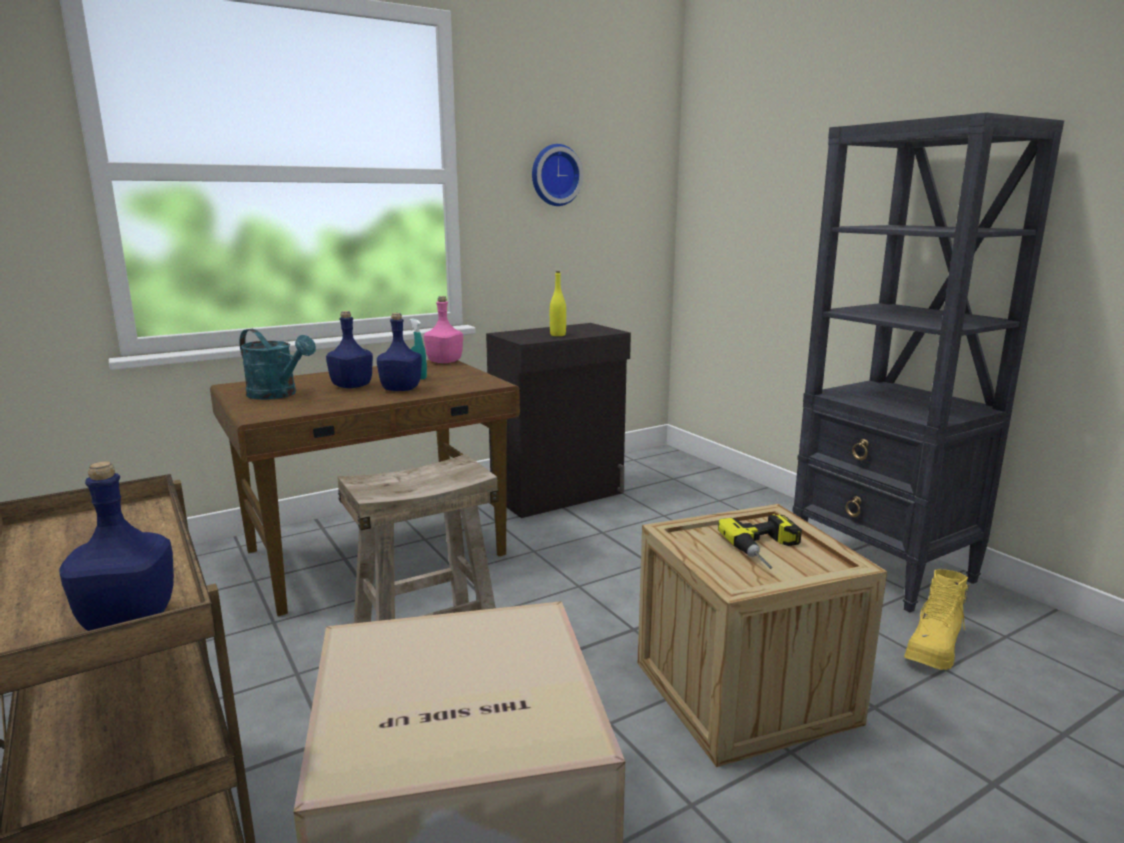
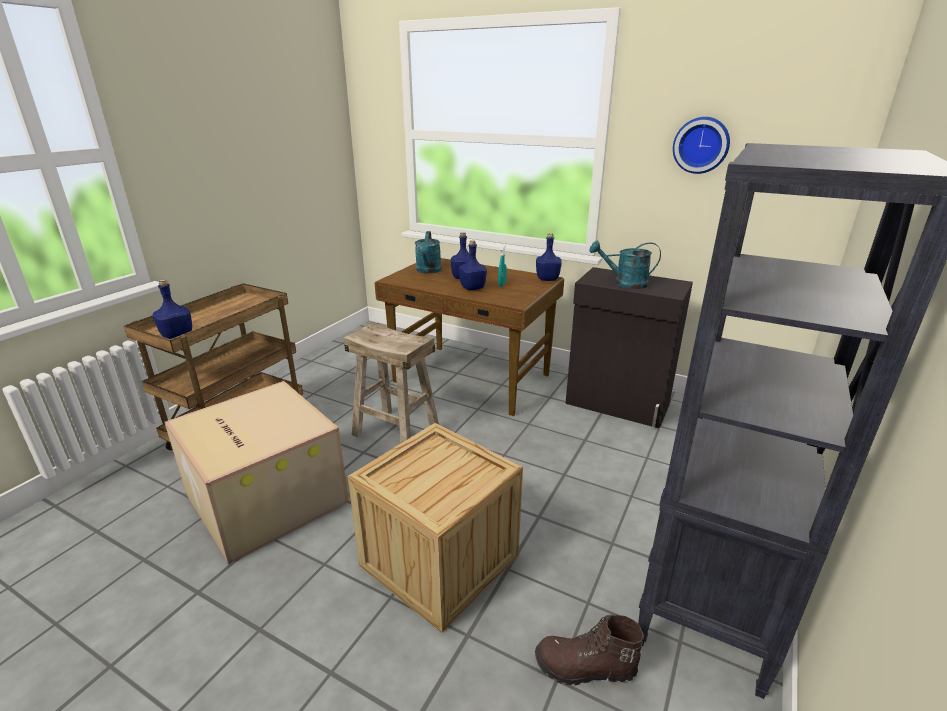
camera: 60 degrees right, 10 degrees up
pink bottle [424,296,463,363] -> blue bottle [536,233,562,281]
yellow bottle [550,271,566,336] -> turquoise watering can [589,240,661,289]
power drill [718,514,802,569] -> none
yellow boot [904,569,970,670] -> brown boot [535,615,644,685]

